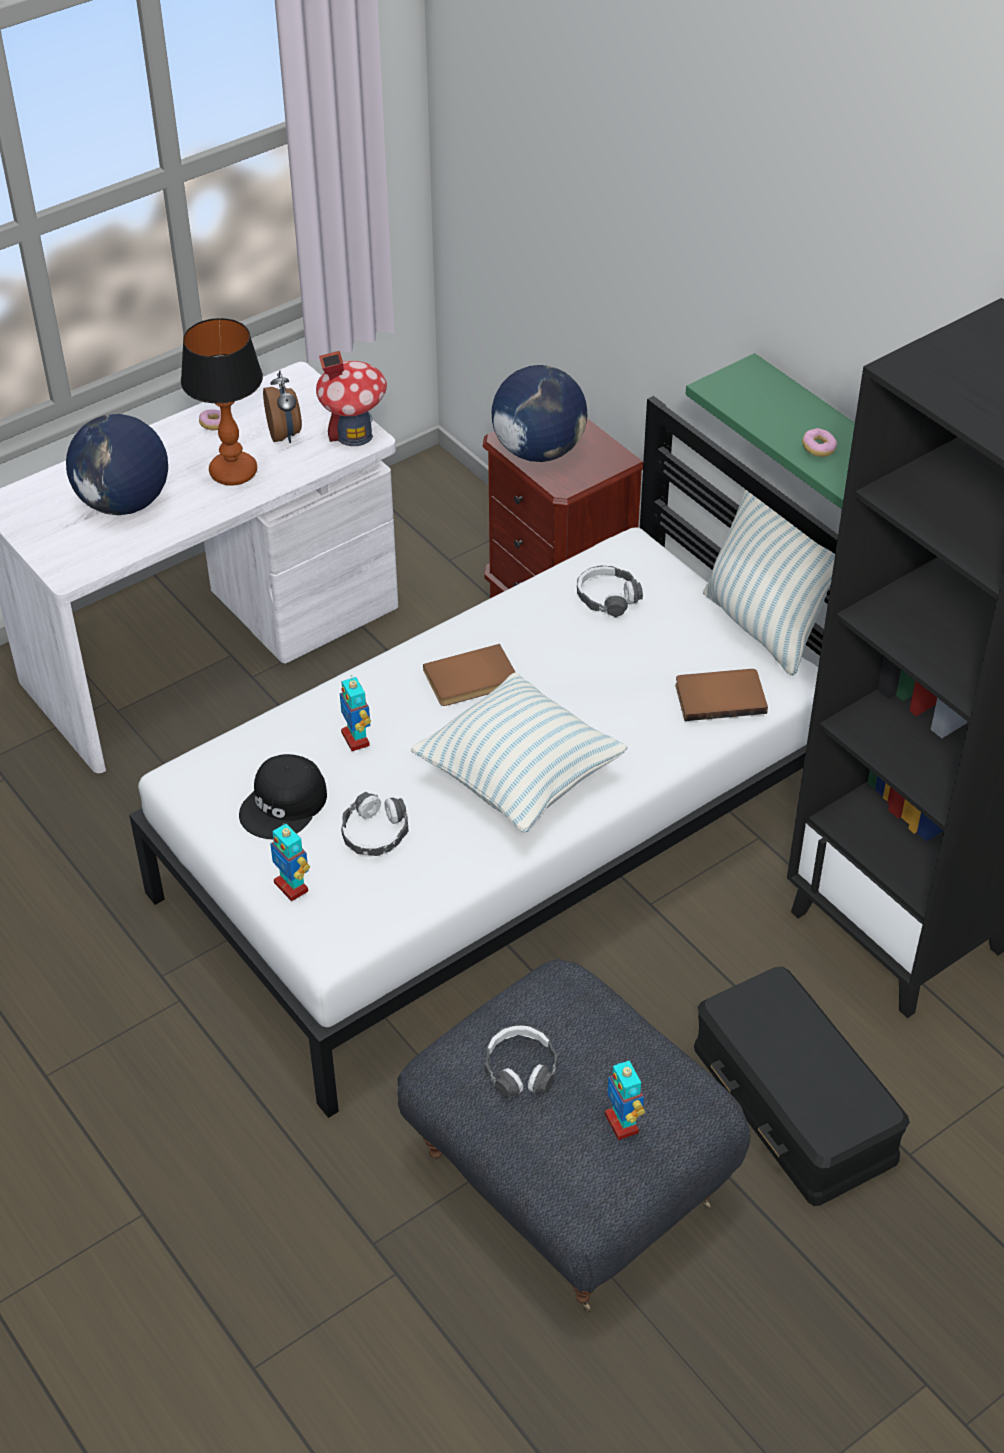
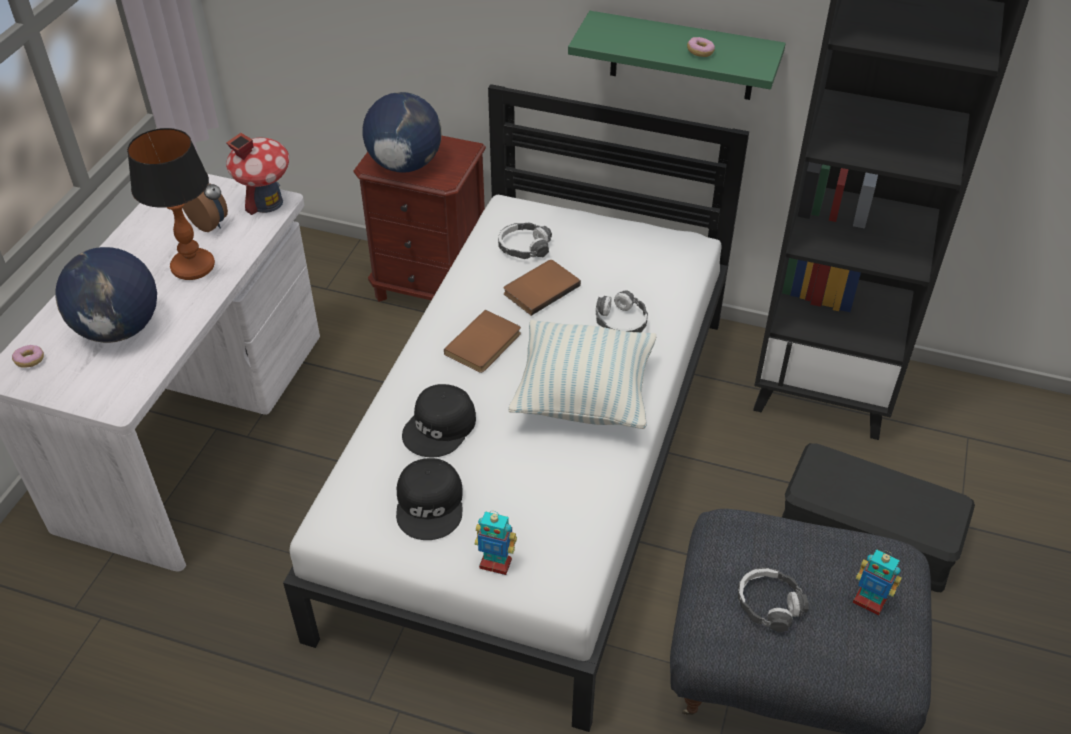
camera: 35 degrees left, 0 degrees up
donut [199,409,221,430] -> donut moved to [12,345,44,368]
toy robot [340,676,371,751] -> black cap [402,384,476,458]
headphones [341,792,409,856] -> headphones moved to [596,290,648,332]
brown book [675,669,768,721] -> brown book moved to [504,260,581,316]
pillow [703,489,835,675] -> none

